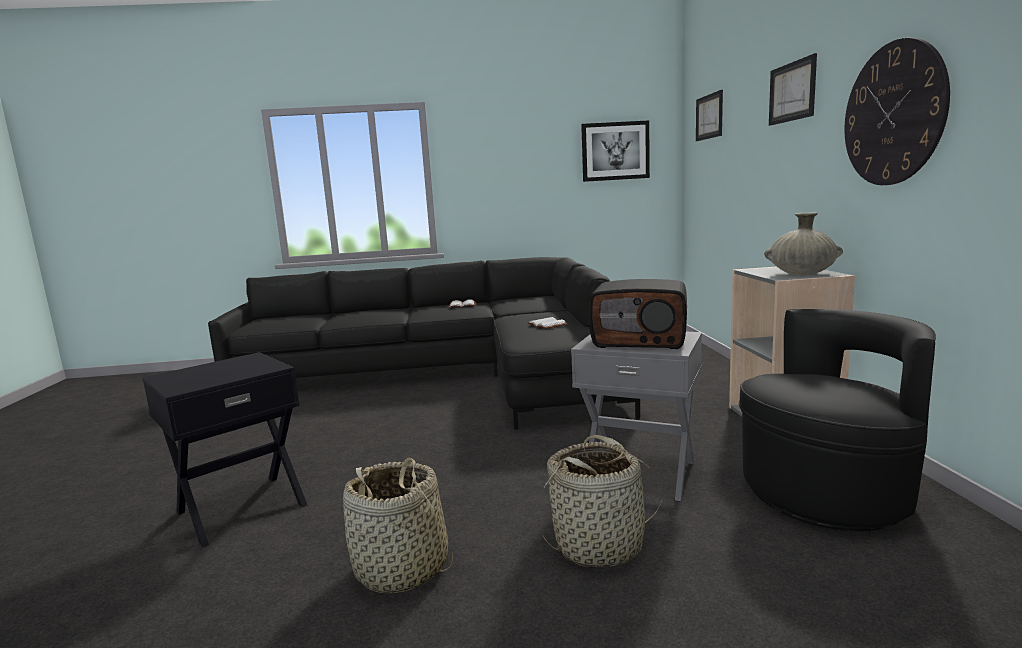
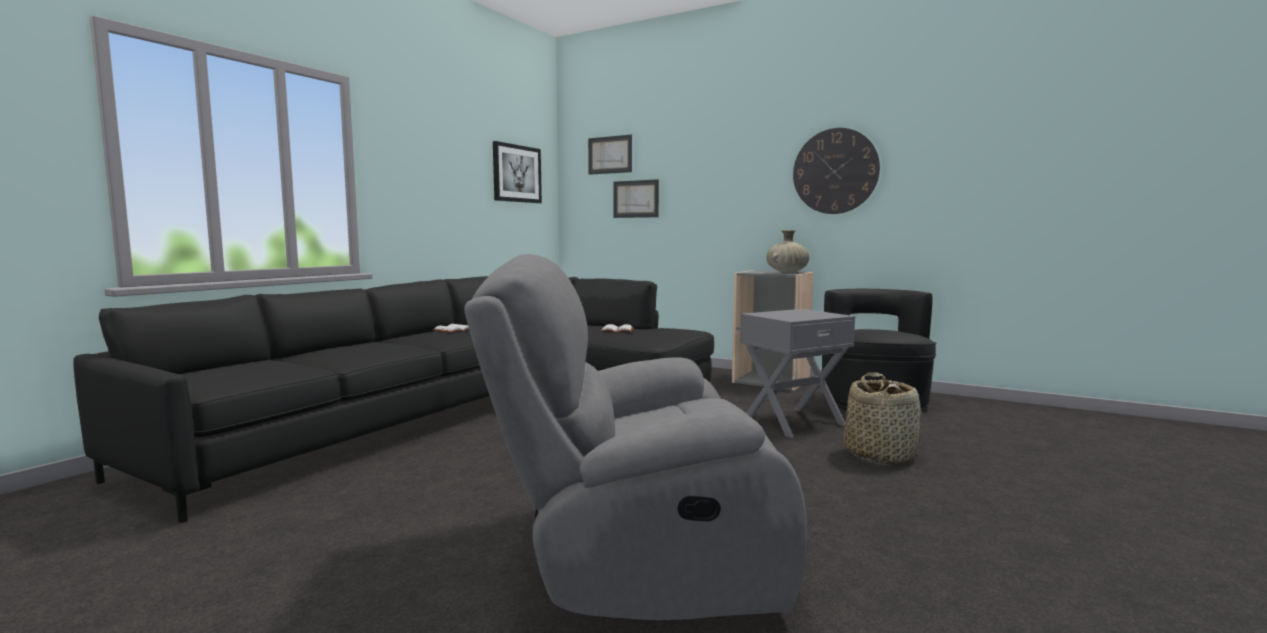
camera: 55 degrees left, 5 degrees down
black side table [142,352,308,547] -> grey armchair [464,254,807,620]
basket [343,458,453,594] -> none
radio [588,279,687,349] -> none
picture [769,53,817,126] -> picture moved to [613,179,659,218]

